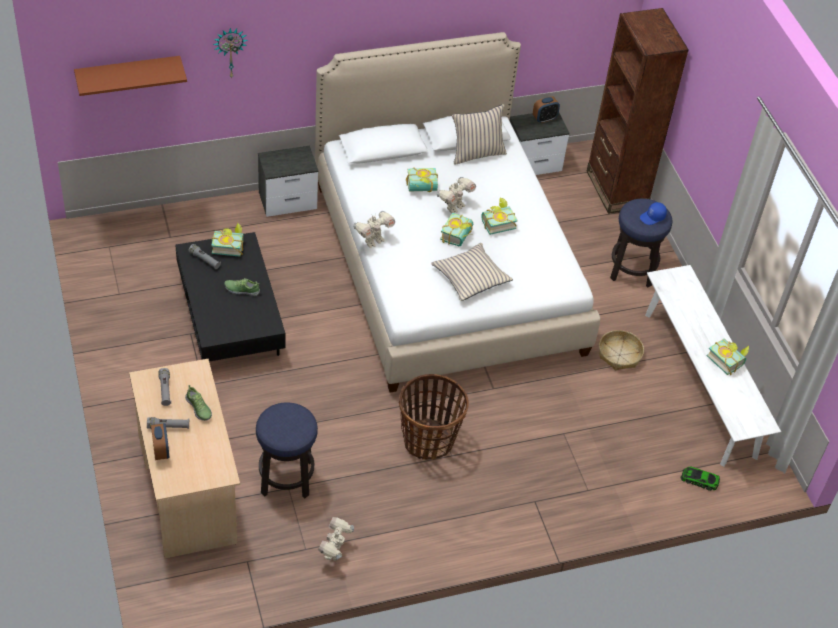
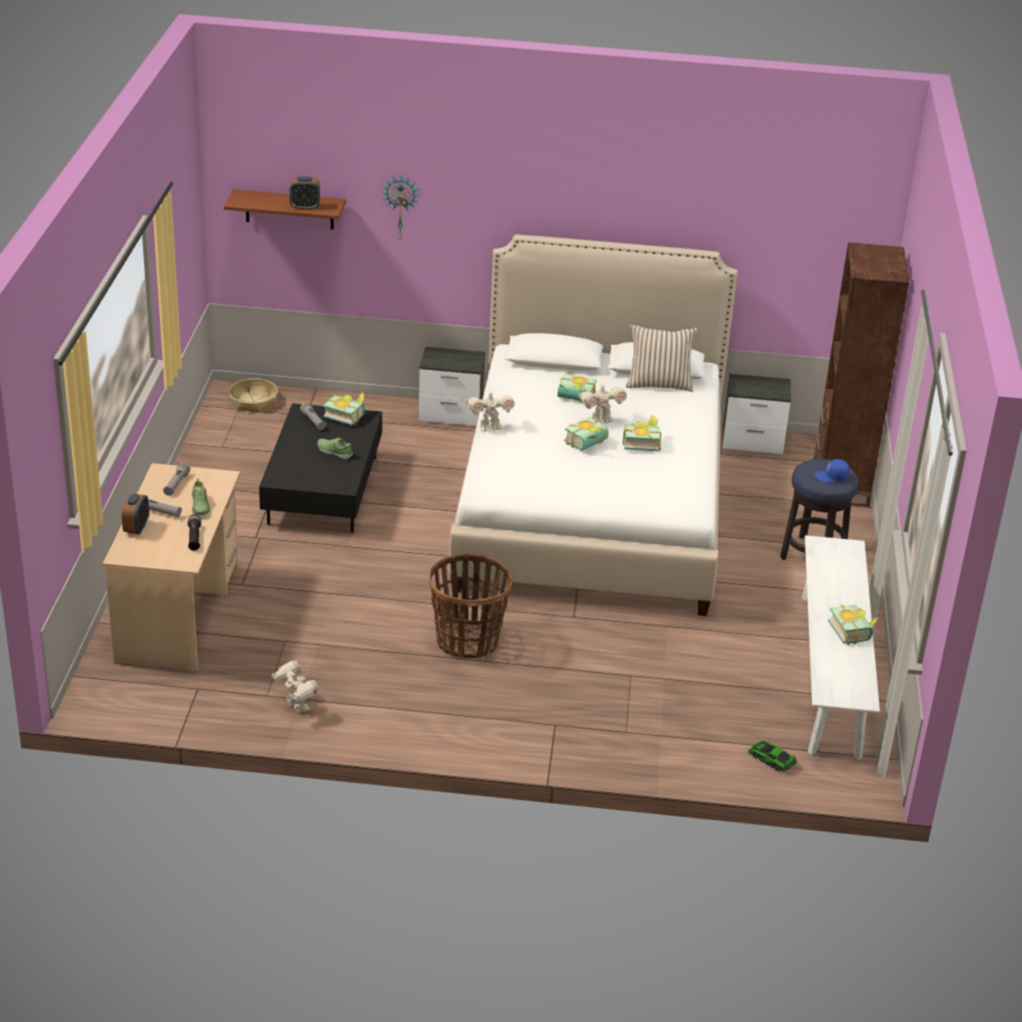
camera: 25 degrees right, 15 degrees down
stool [256,402,318,499] -> none
toy robot [318,517,354,561] -> toy robot turned 105 degrees clockwise [272,660,319,713]
beige pillow [431,243,513,301] -> none
alarm clock [533,96,560,123] -> alarm clock moved to [289,177,320,210]
basket [599,330,644,370] -> basket moved to [229,378,278,413]
none -> black flashlight [188,514,201,551]

